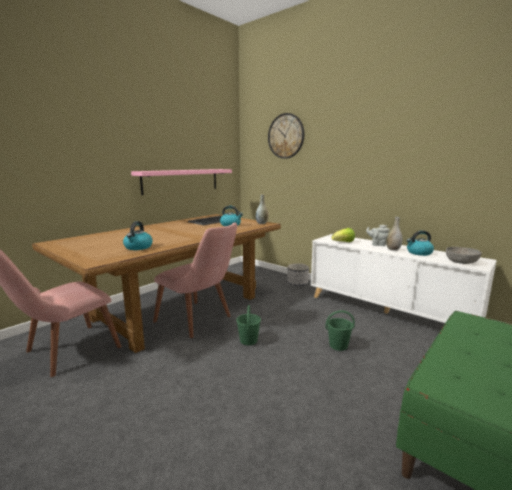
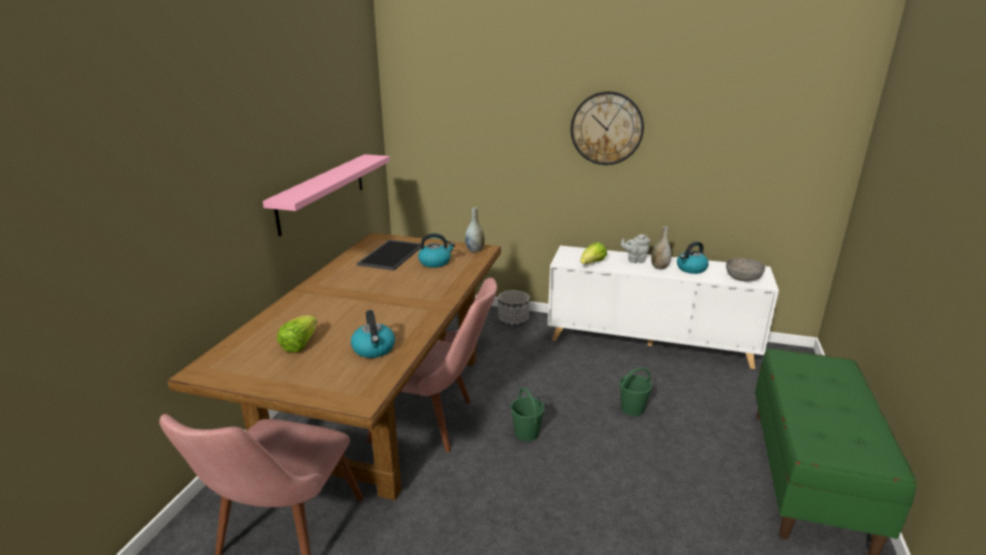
camera: 25 degrees left, 10 degrees up
wall clock [268,113,304,159] -> wall clock moved to [571,91,644,165]
none -> lettuce [277,315,318,353]

